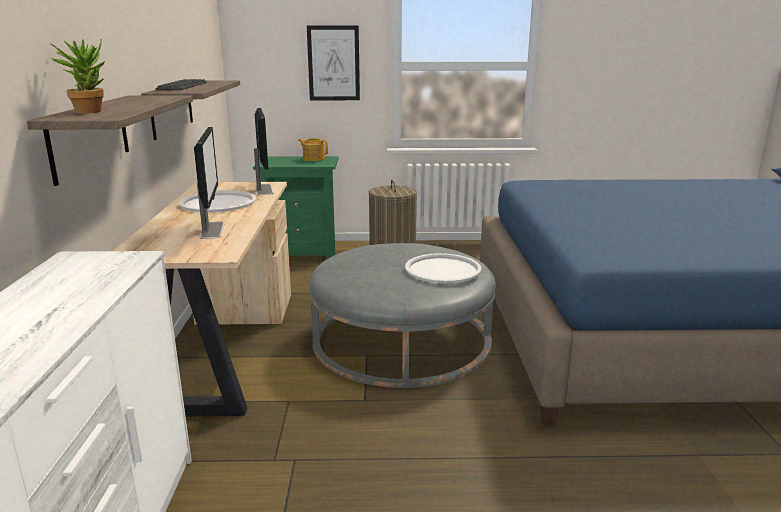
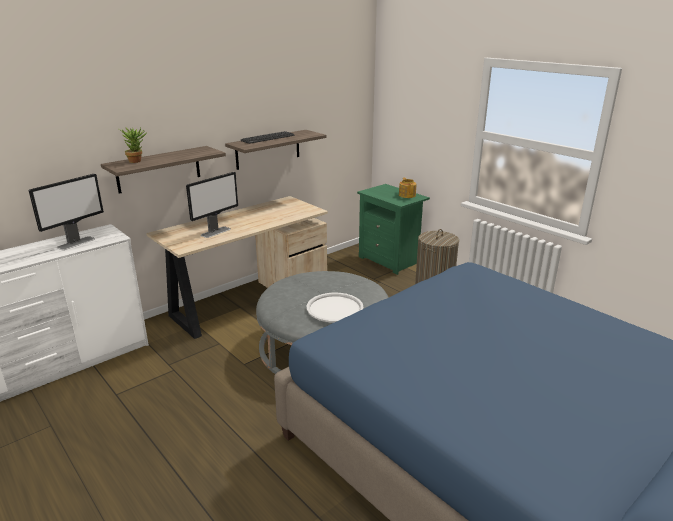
camera: 50 degrees right, 5 degrees up
white tray [179,191,256,212] -> none
monitor [254,108,274,195] -> monitor moved to [28,174,104,250]
picture [307,25,360,100] -> none

